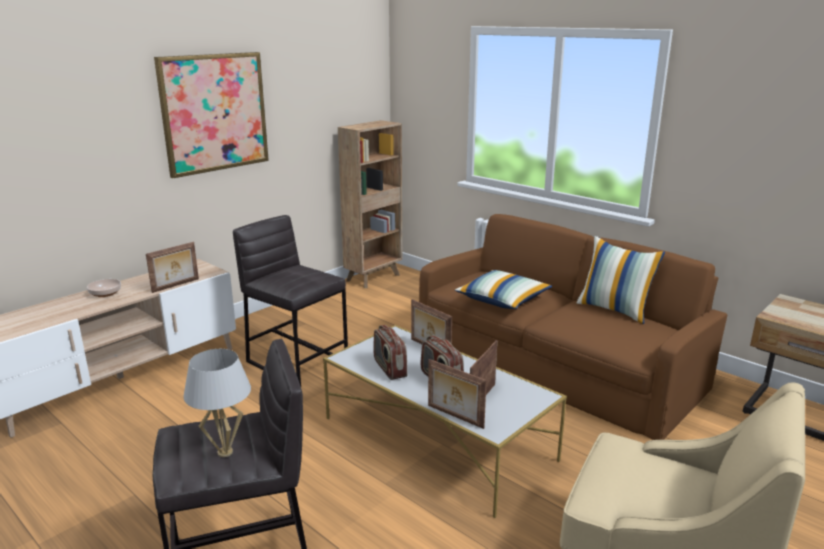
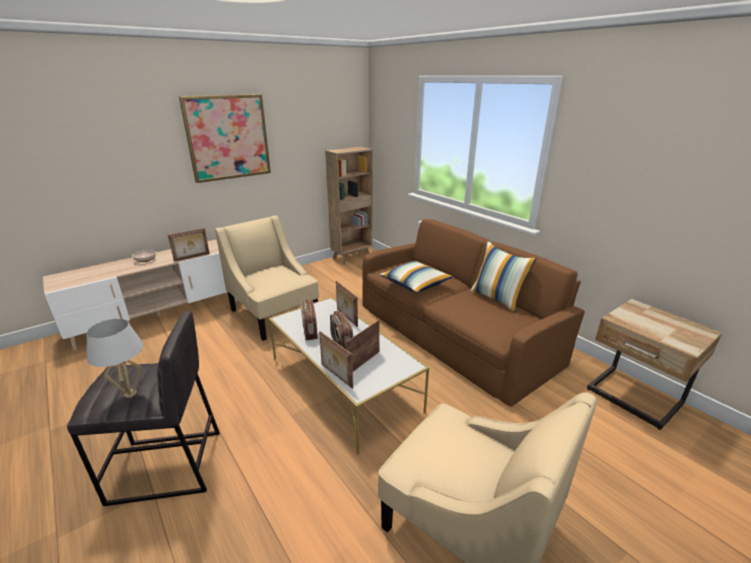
camera: 10 degrees right, 5 degrees up
grey stool [233,215,348,386] -> beige armchair [215,216,319,341]

